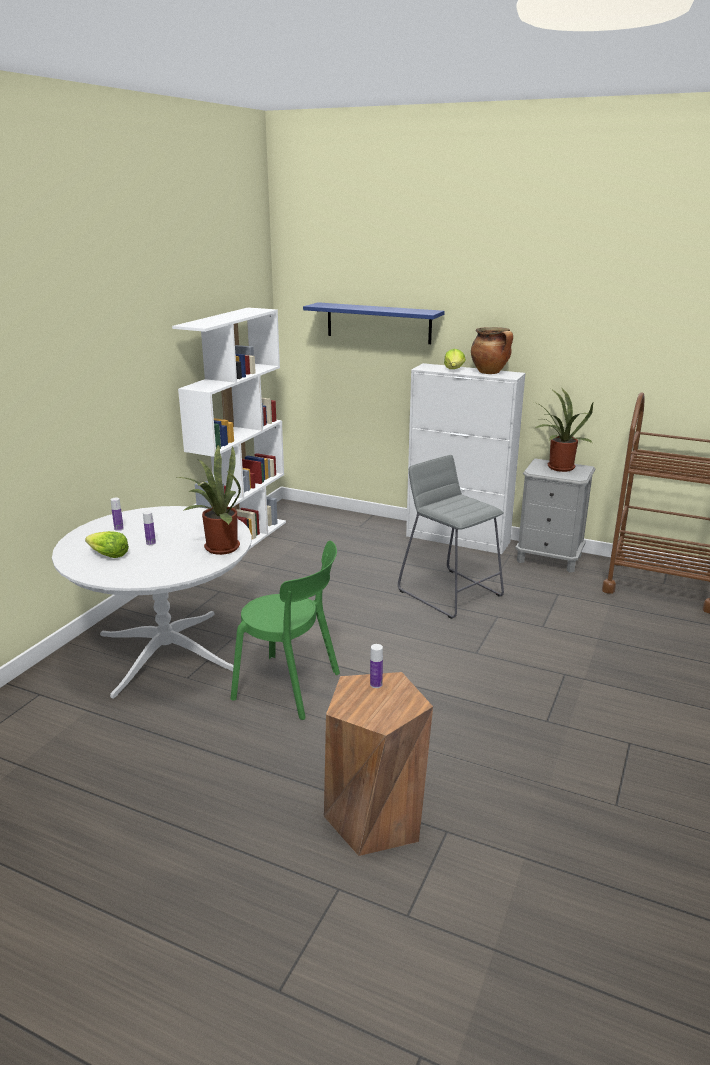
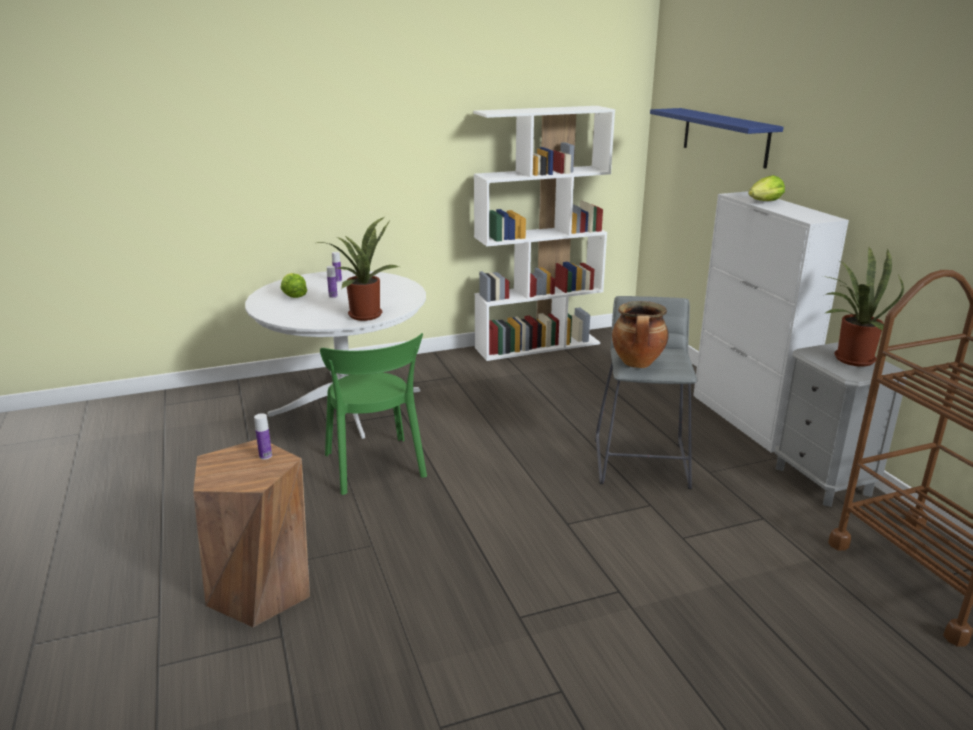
camera: 45 degrees right, 0 degrees up
cooking pot [471,327,513,374] -> cooking pot moved to [612,301,669,368]

